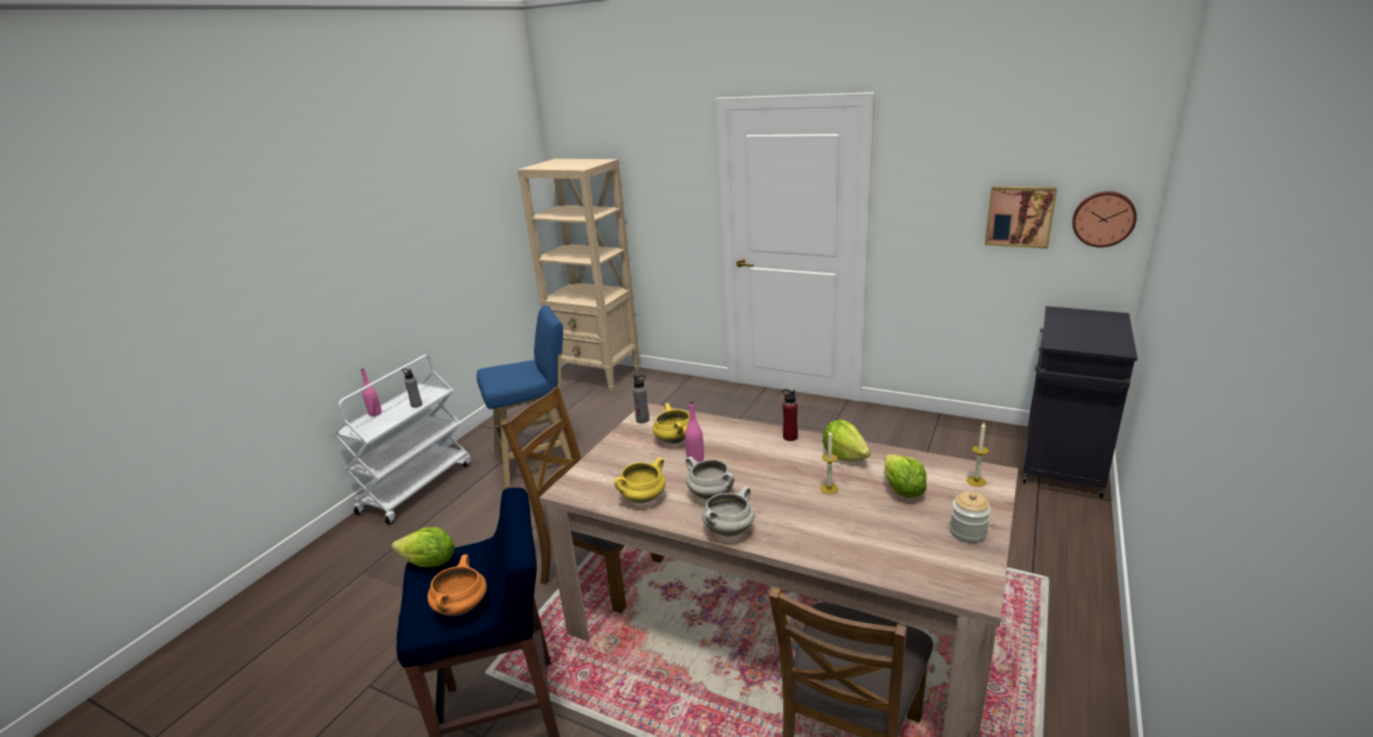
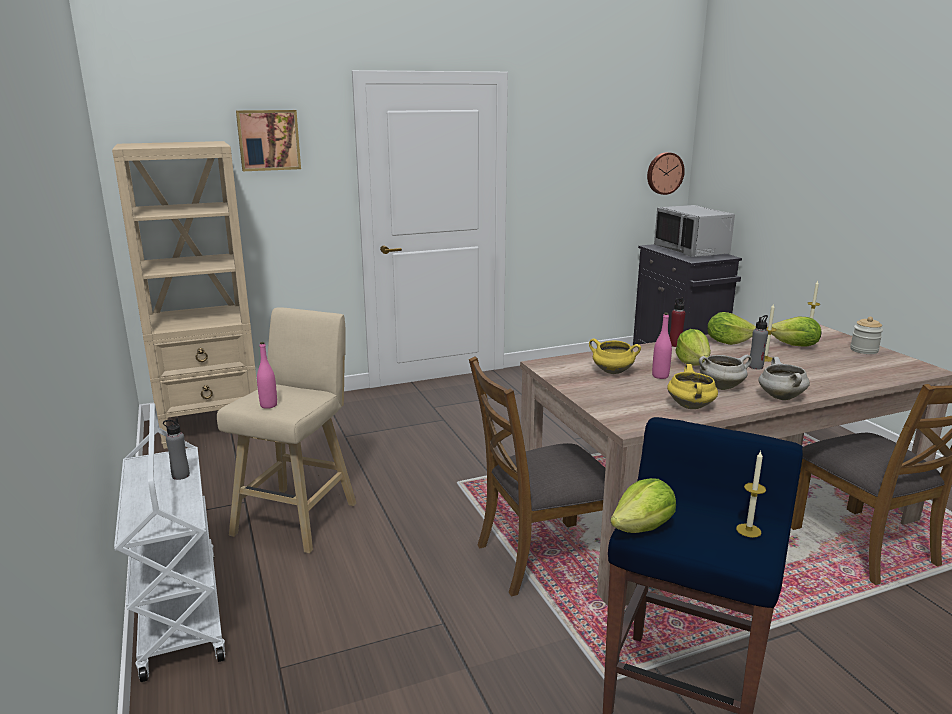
camera: 50 degrees left, 5 degrees down
pink bottle [361,369,382,416] -> pink bottle moved to [257,342,277,409]
orange cooking pot [428,554,487,616] -> candle [736,451,766,538]
blue stool [477,305,572,488] -> beige stool [217,307,356,553]
grey bottle [633,375,649,423] -> grey bottle moved to [749,315,768,369]
picture [985,186,1057,249] -> picture moved to [236,110,301,171]
none -> grey microwave [654,205,735,257]
none -> lettuce [675,329,711,366]

